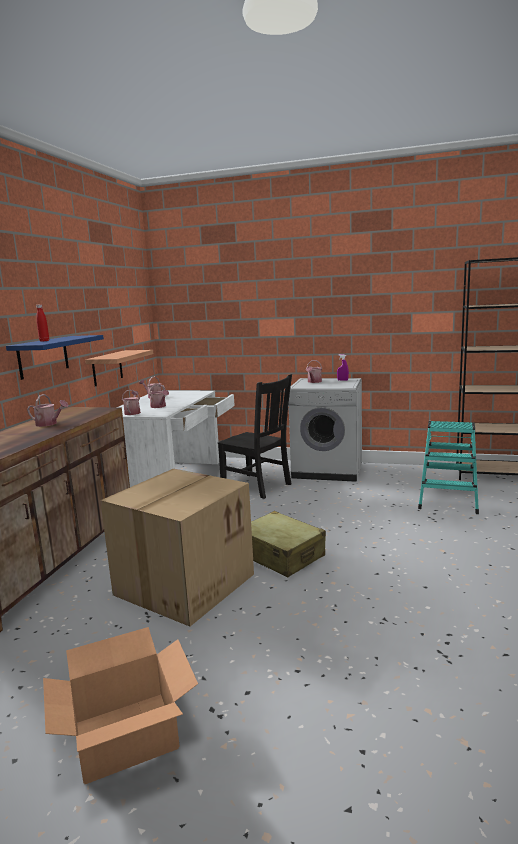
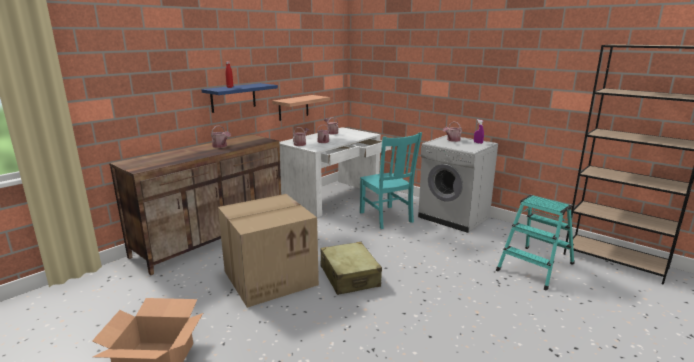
camera: 25 degrees right, 5 degrees up
black chair [218,374,292,499] -> turquoise chair [360,132,422,229]

